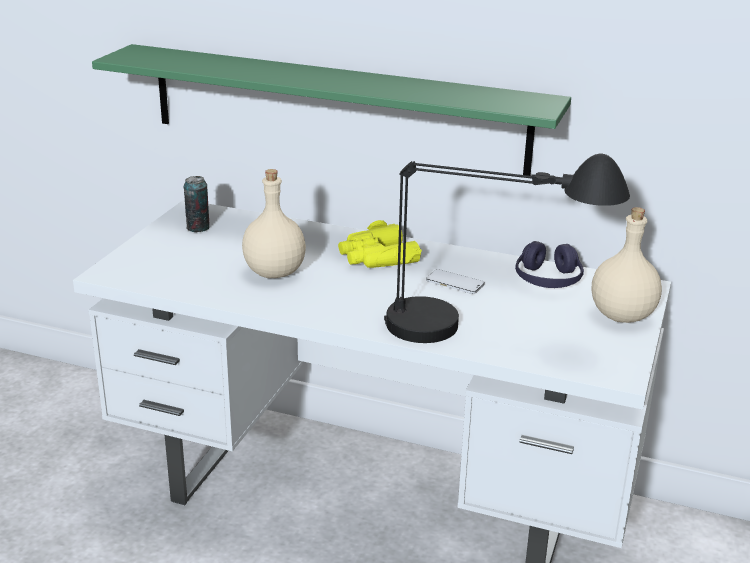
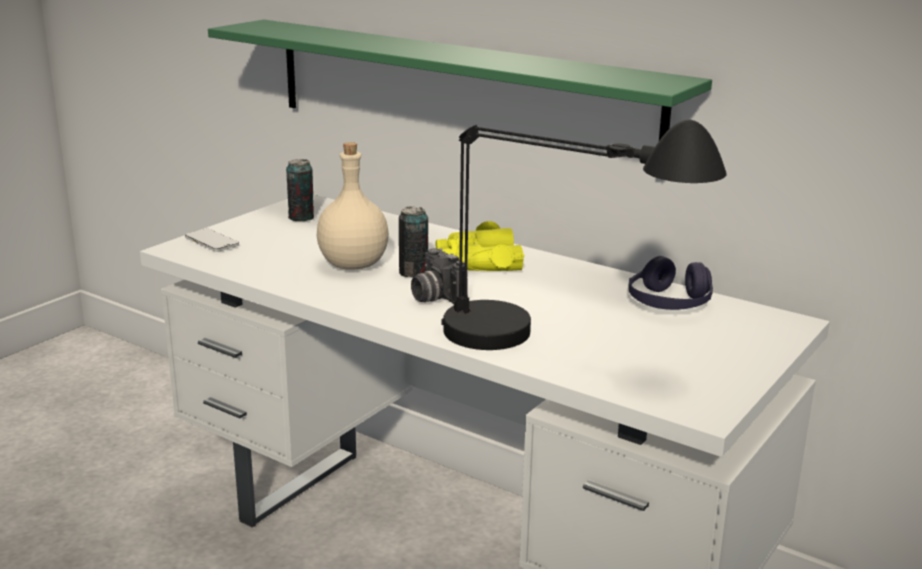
camera: 15 degrees right, 5 degrees down
phone [426,269,485,294] -> phone moved to [185,229,239,252]
beige bottle [592,207,662,323] -> none
none -> can [399,206,428,278]
none -> camera [411,248,468,304]

